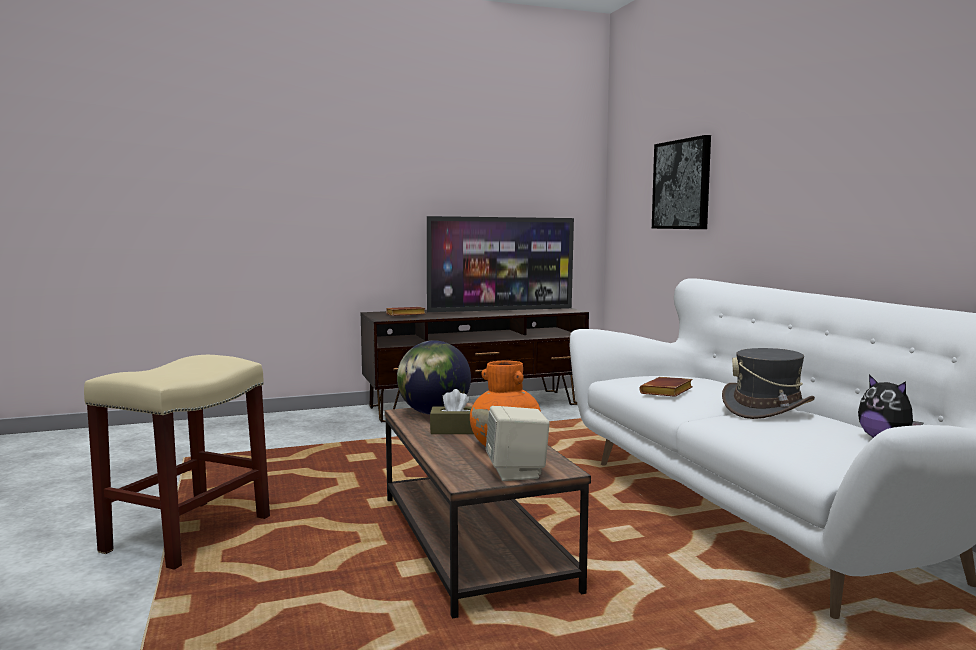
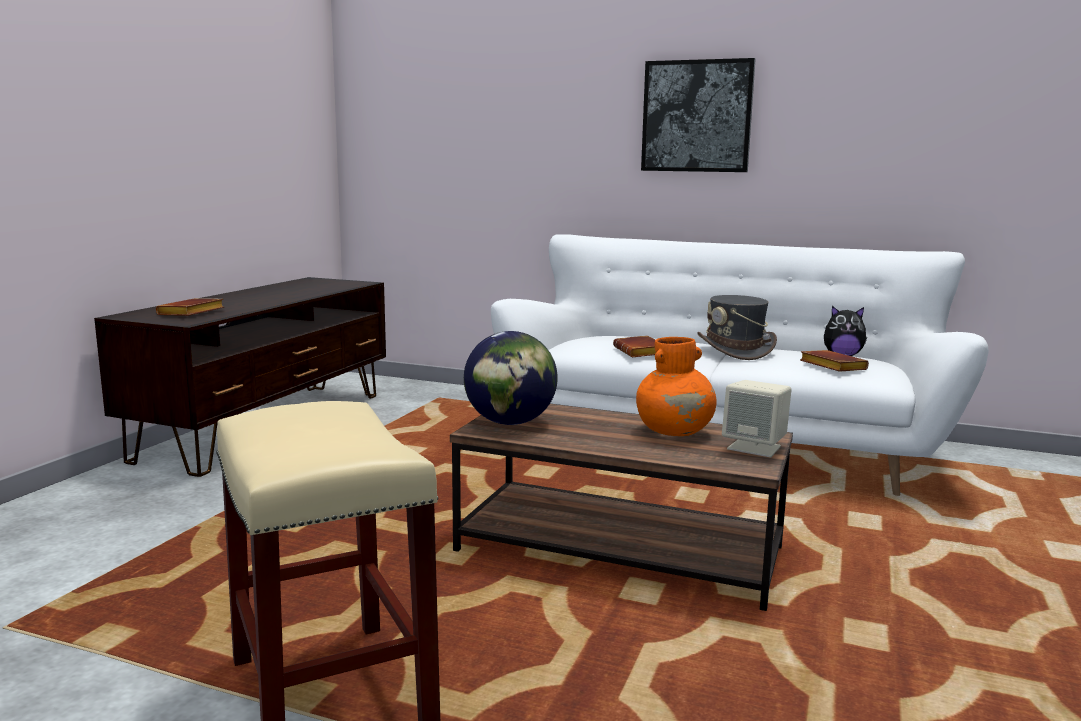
camera: 50 degrees left, 5 degrees up
television [427,216,574,312] -> none
brown tissue box [430,389,474,434] -> none
picture [652,135,711,229] -> picture moved to [641,58,756,172]
none -> brown book [800,350,869,372]

